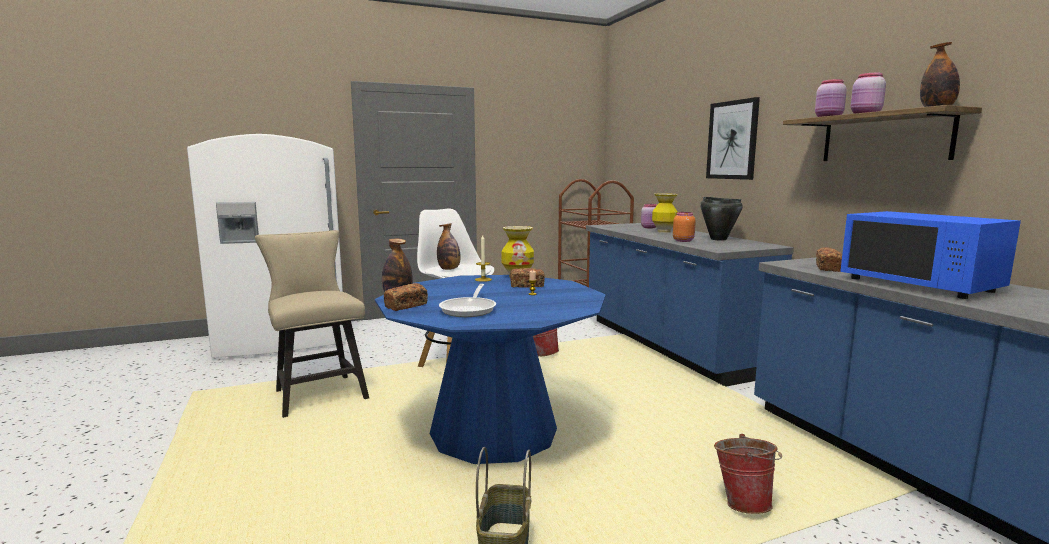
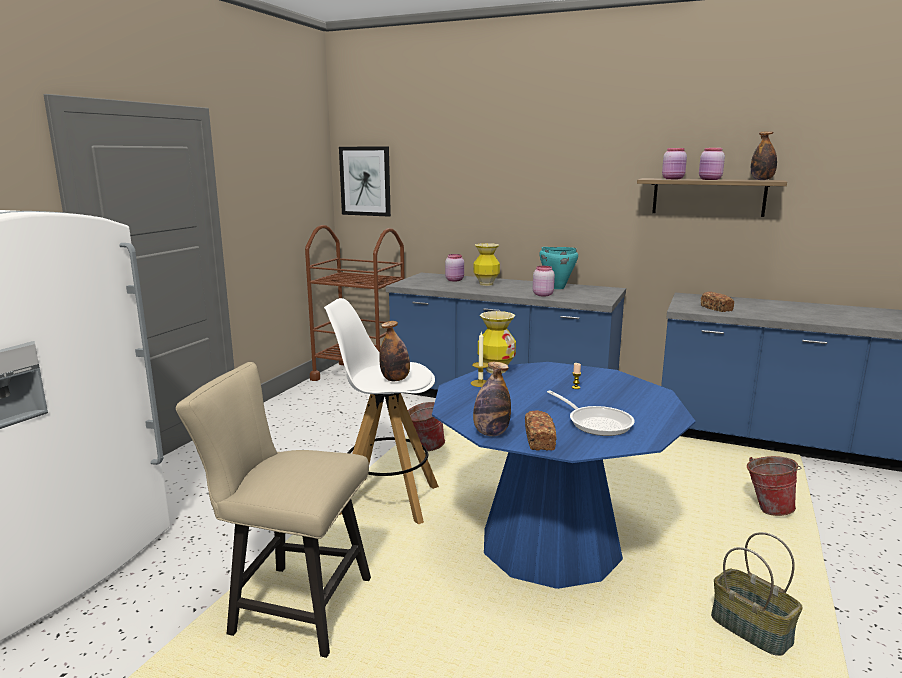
camera: 45 degrees left, 5 degrees up
bread [510,268,545,288] -> none
orange jar [673,212,696,242] -> pink jar [533,266,555,296]
black cooking pot [700,197,743,240] -> turquoise cooking pot [539,247,578,289]
picture [706,97,760,180] -> picture moved to [339,146,391,217]
blue microwave [840,211,1021,299] -> none

